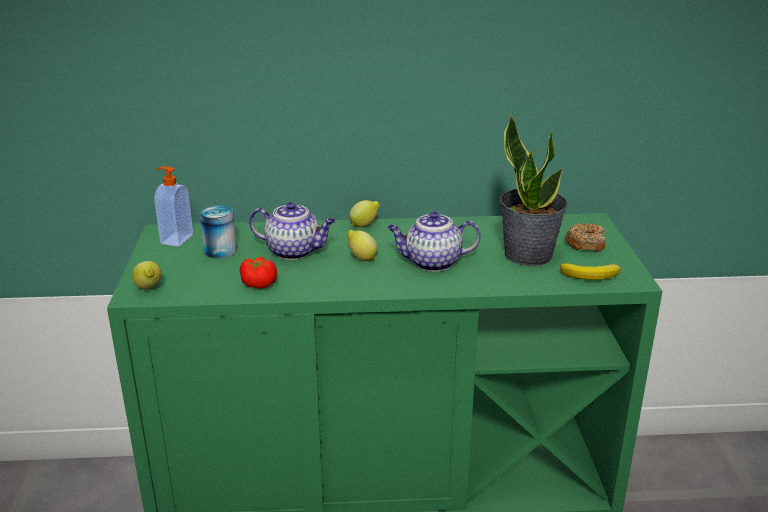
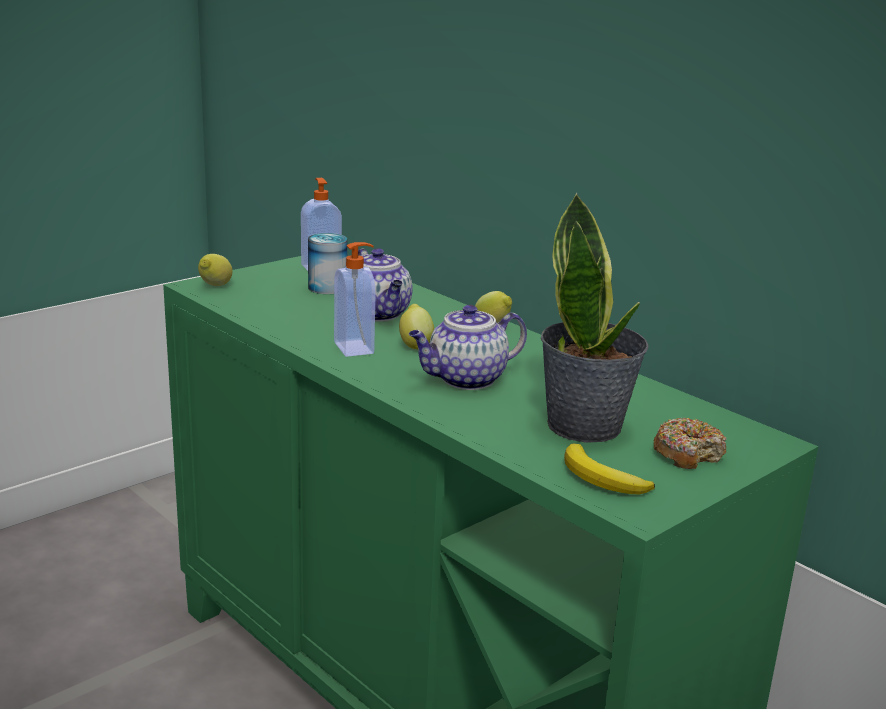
camera: 50 degrees right, 5 degrees down
tomato [240,257,277,289] -> none
teapot [387,212,481,271] -> teapot turned 75 degrees counterclockwise [409,305,527,390]
none -> soap dispenser [334,242,375,357]

